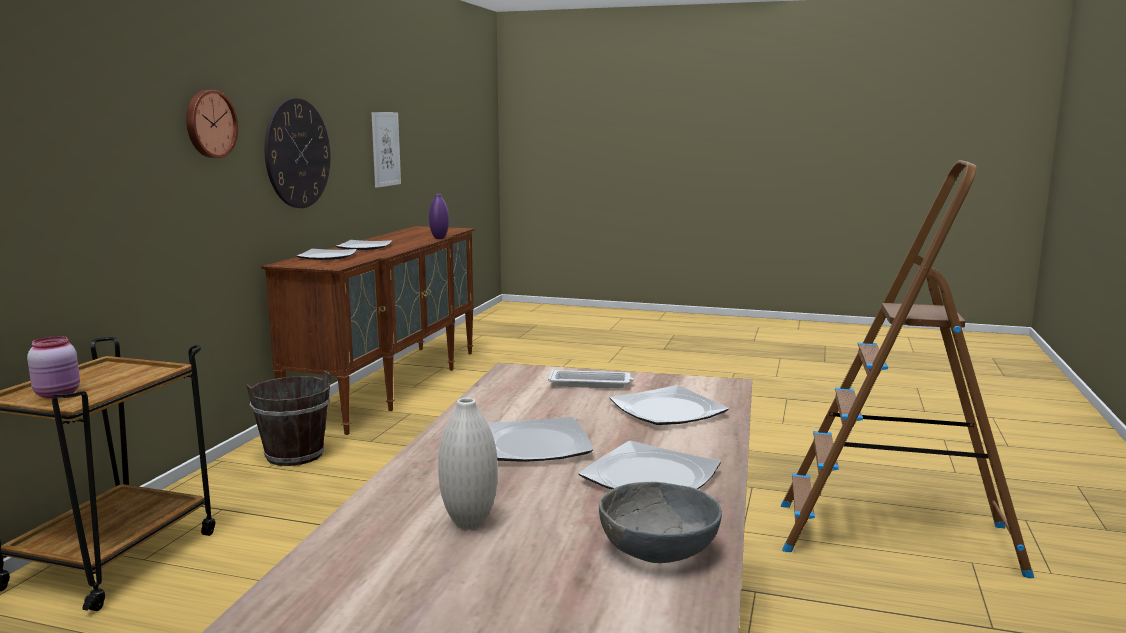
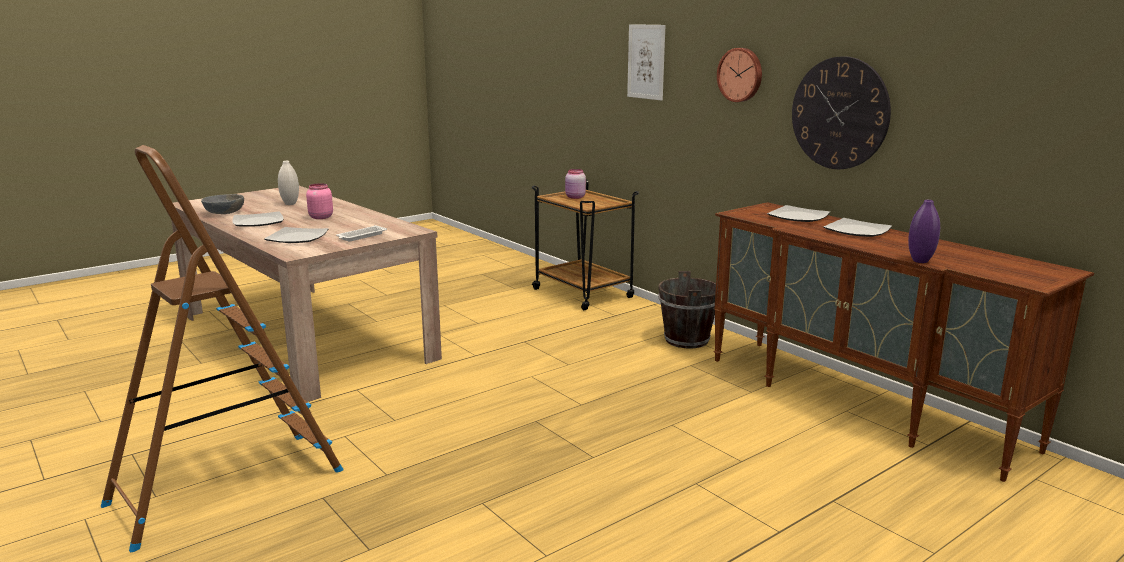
camera: 125 degrees right, 5 degrees up
picture [371,112,401,188] -> picture moved to [627,24,665,100]
plate [487,417,593,462] -> pink jar [306,183,333,219]

